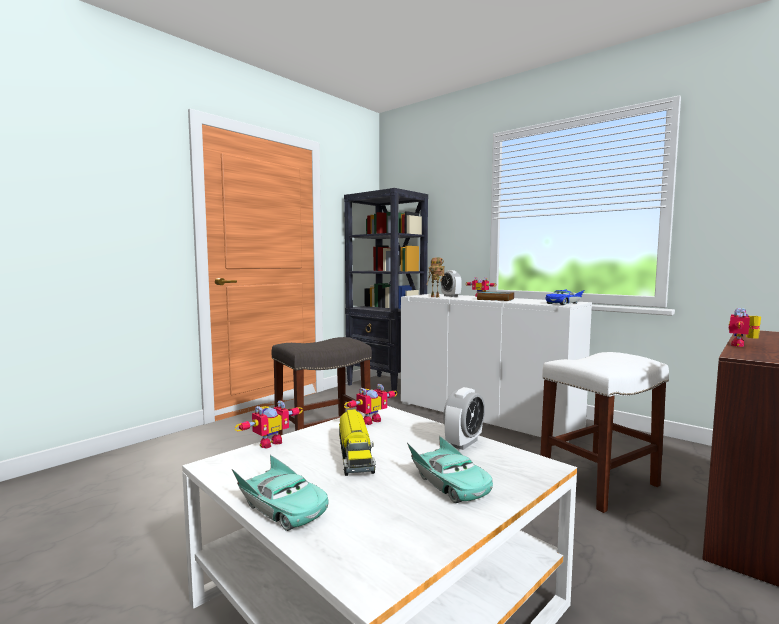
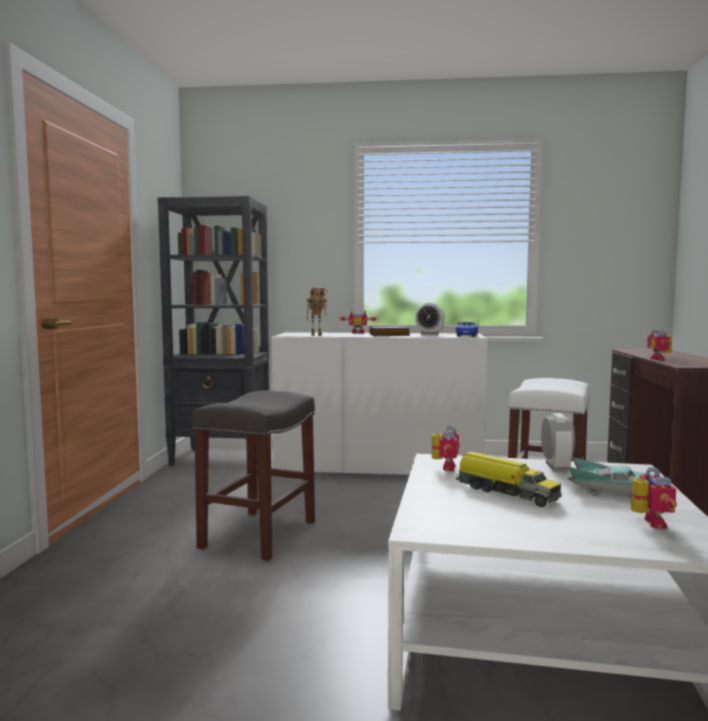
camera: 35 degrees left, 0 degrees up
turquoise toy car [232,455,329,531] -> none
toy robot [234,400,303,449] -> toy robot moved to [631,467,677,529]
alarm clock [441,270,462,297] -> alarm clock moved to [415,303,445,335]

